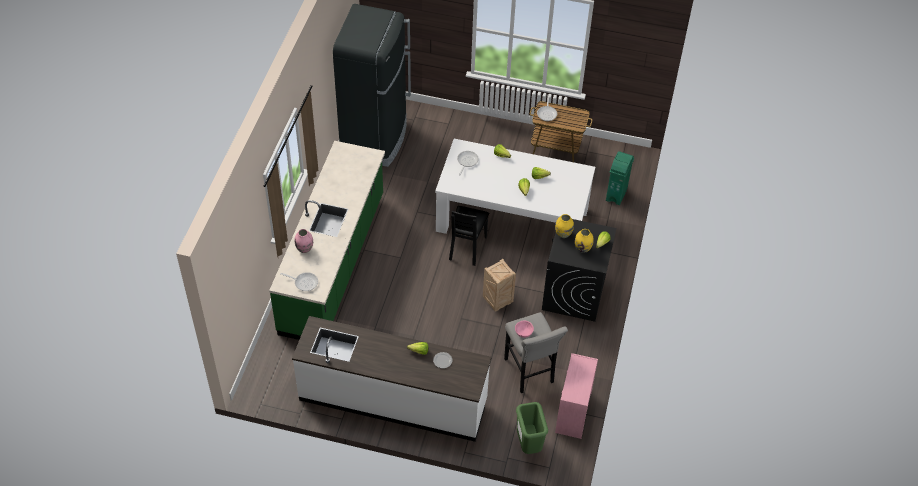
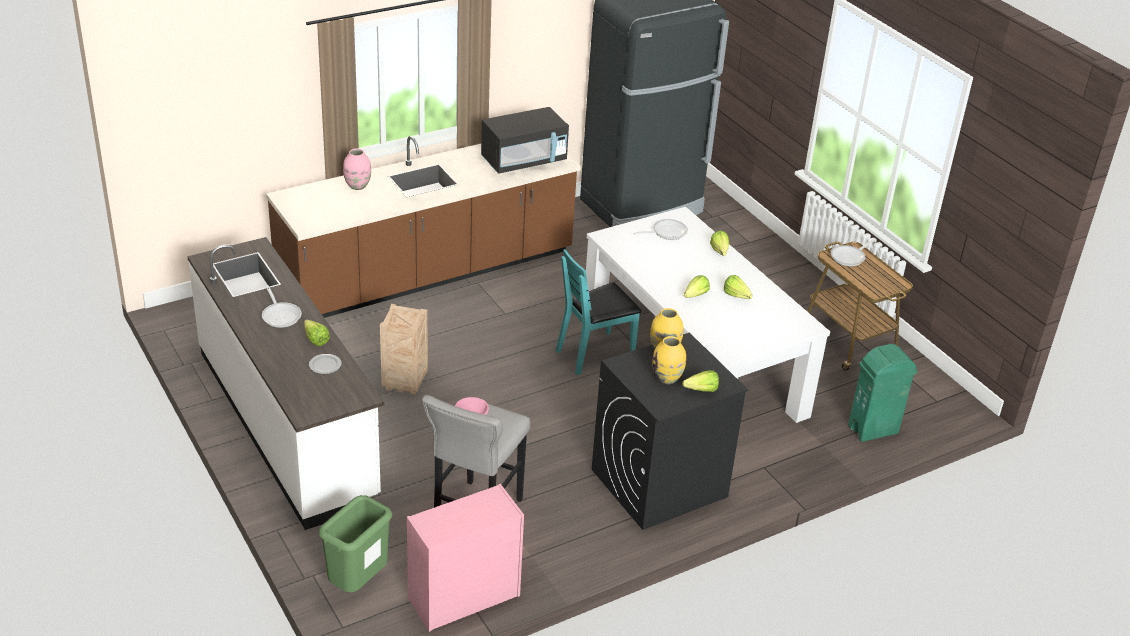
camera: 45 degrees right, 15 degrees down
green counter [269,141,385,340] -> brown counter [266,136,581,318]
frying pan [280,272,318,291] -> frying pan moved to [262,286,302,328]
black chair [449,206,490,266] -> turquoise chair [556,249,642,375]
crate [483,259,516,312] -> crate moved to [380,304,428,395]
none -> black microwave [481,107,569,173]

